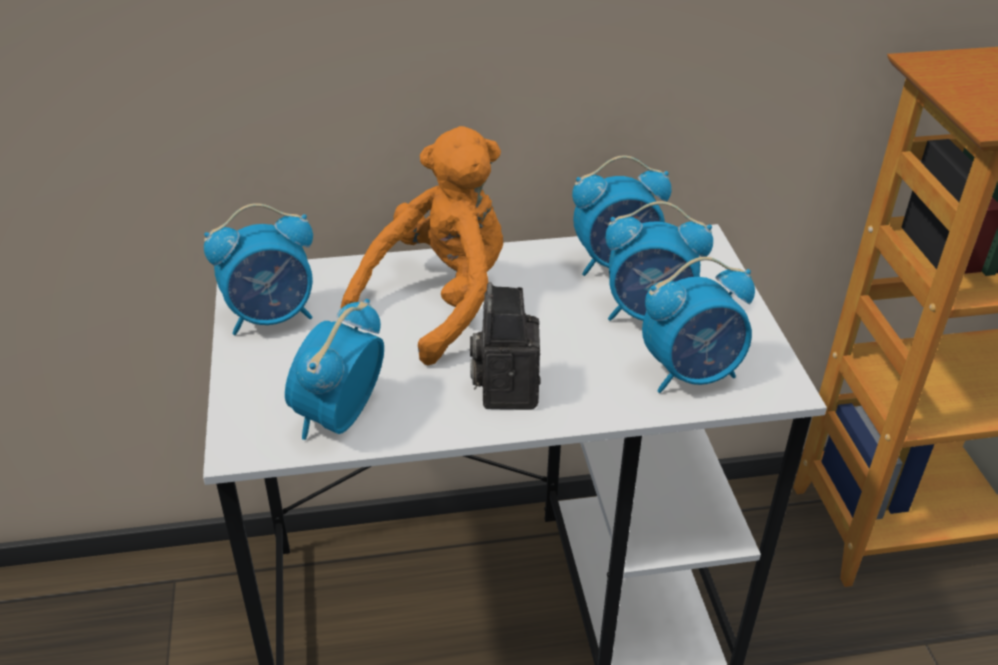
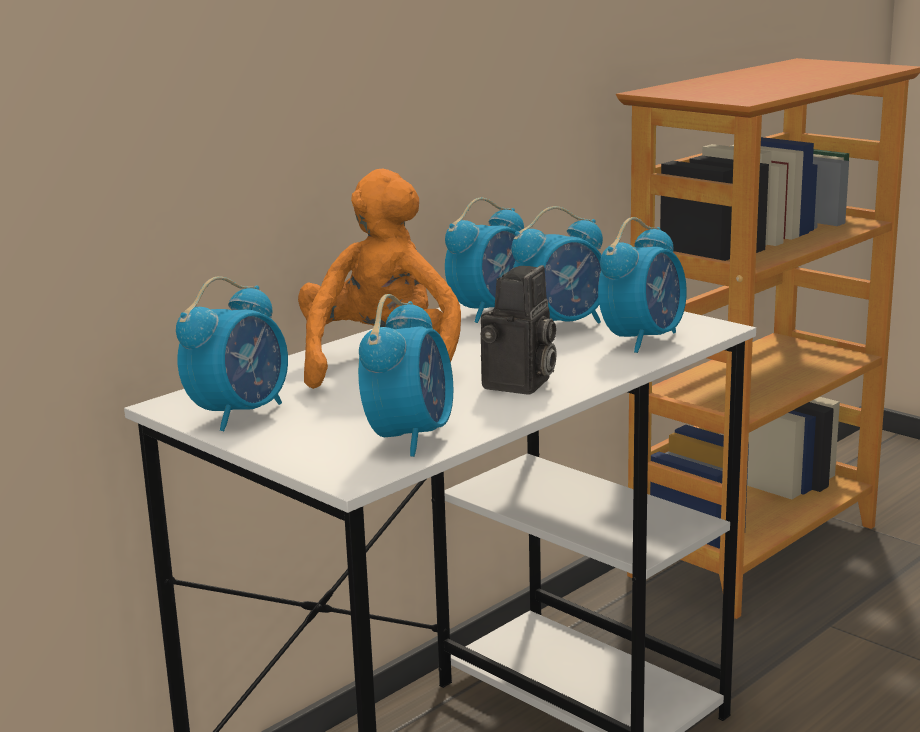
camera: 35 degrees left, 20 degrees down
alarm clock [285,299,384,440] -> alarm clock turned 150 degrees counterclockwise [358,294,453,457]
camera [470,282,541,410] -> camera turned 120 degrees counterclockwise [481,265,557,394]

